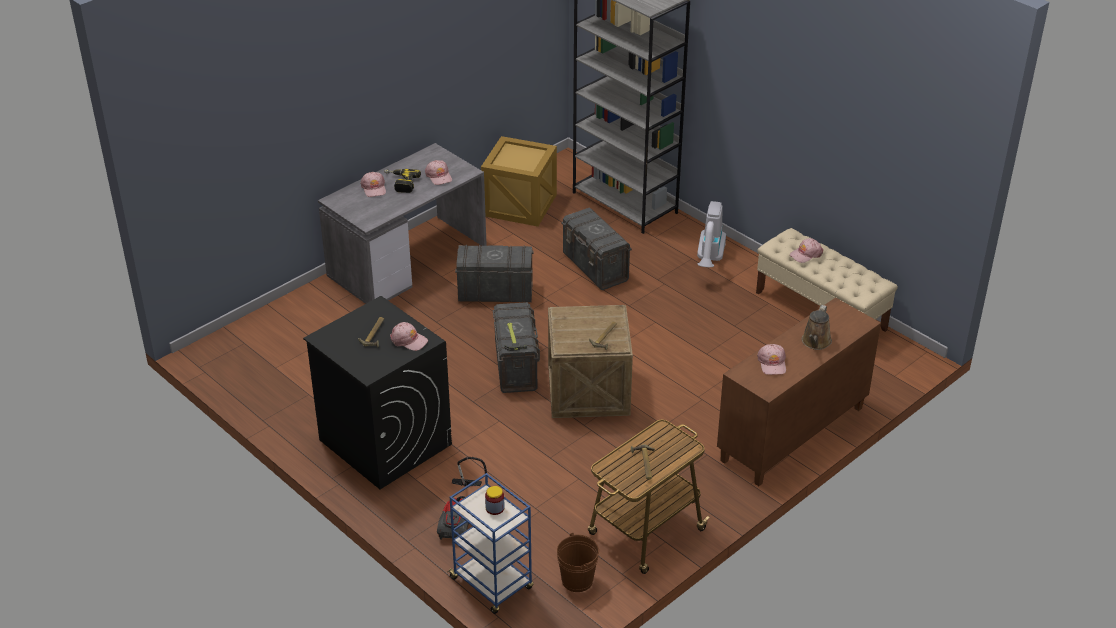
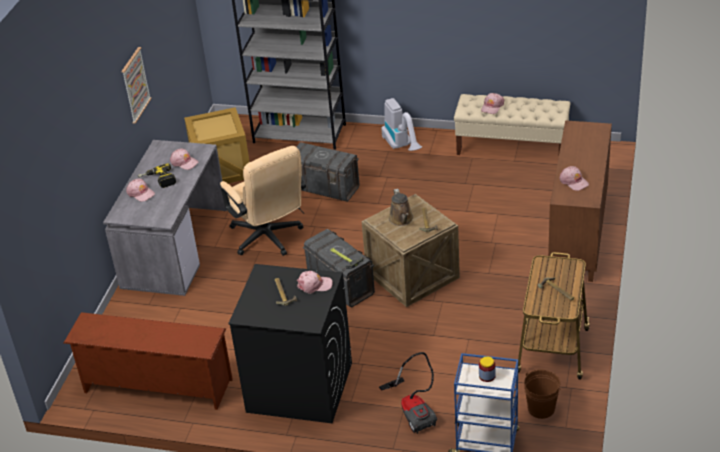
camera: 30 degrees left, 0 degrees up
grey storage box [455,245,534,302] -> beige office chair [220,146,306,256]
brown watering can [802,305,832,350] -> brown watering can moved to [389,189,413,226]
none -> brown shoe rack [64,312,233,410]
none -> picture [121,47,152,124]

